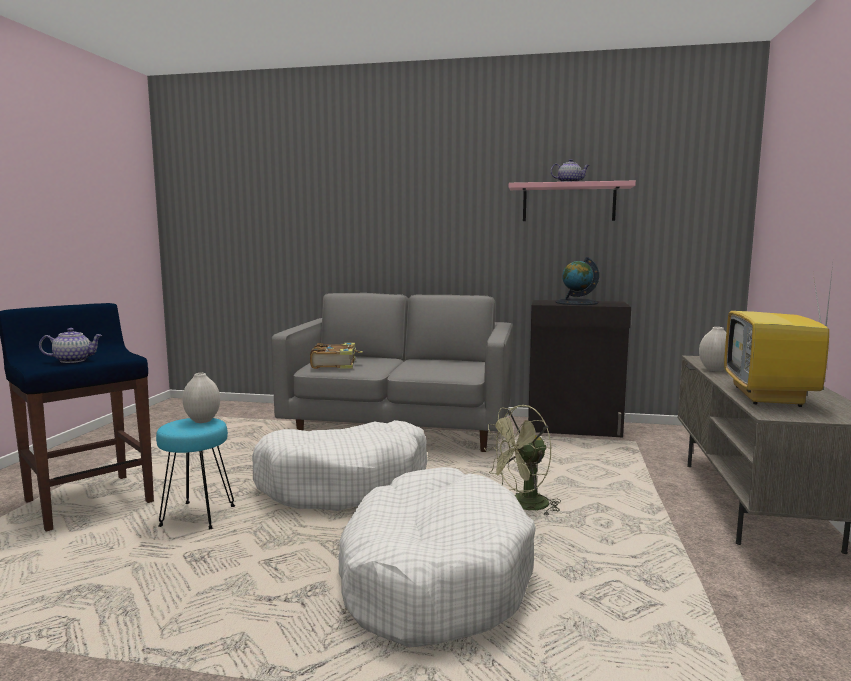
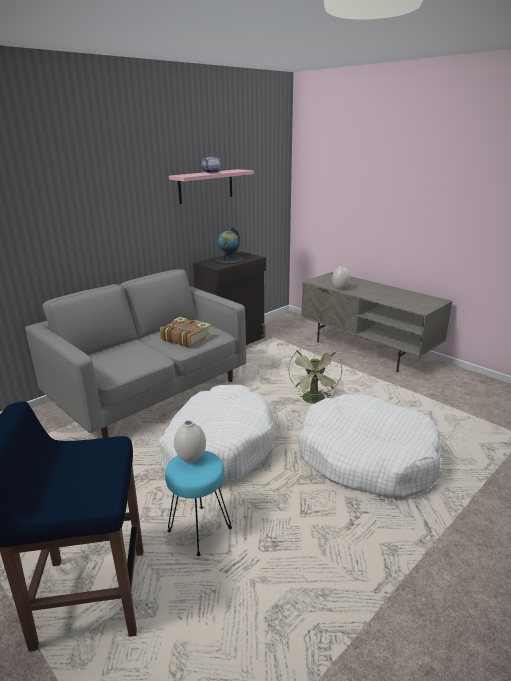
camera: 55 degrees left, 15 degrees up
teapot [39,328,103,363] -> none
book [310,343,363,369] -> book moved to [160,317,211,347]
television [724,264,833,407] -> none

